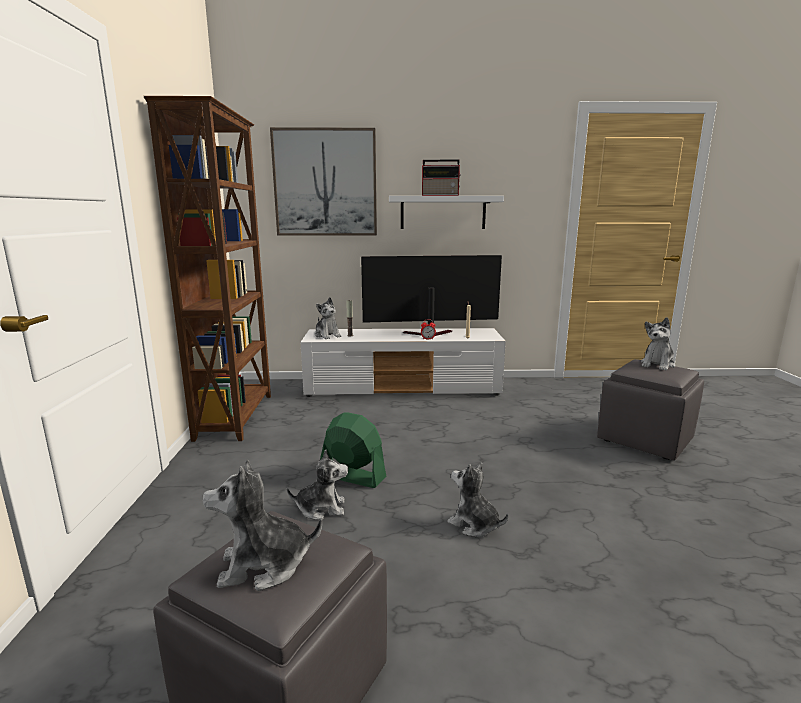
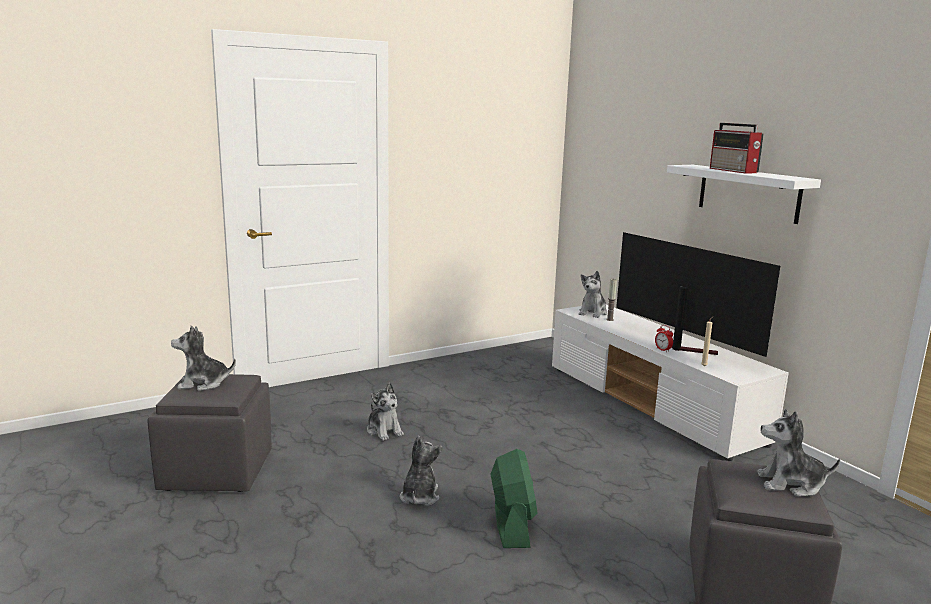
camera: 60 degrees right, 0 degrees up
brown bookcase [144,96,271,442] -> none
plush toy [203,460,322,591] -> plush toy turned 60 degrees counterclockwise [171,325,236,391]
picture [270,127,377,236] -> none
green fan [320,412,386,488] -> green fan moved to [490,449,538,548]

